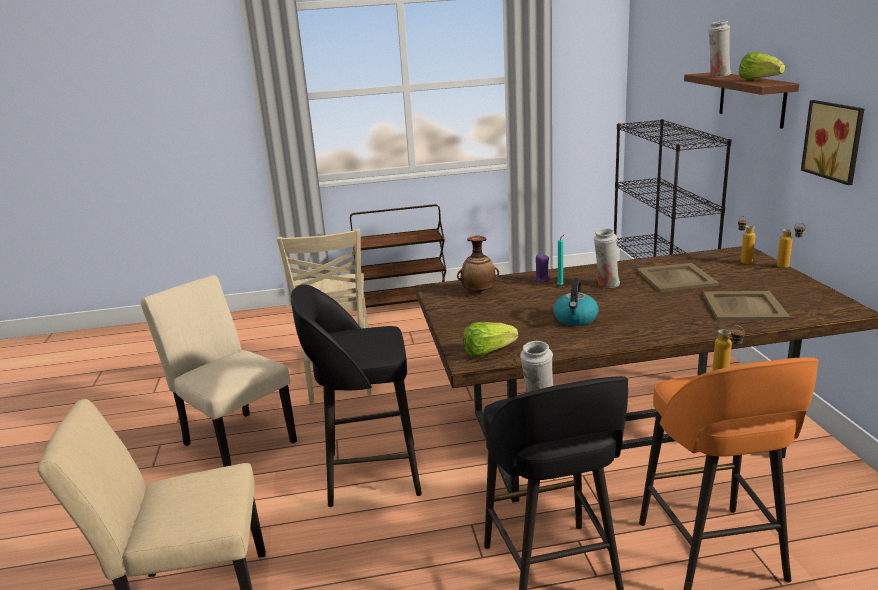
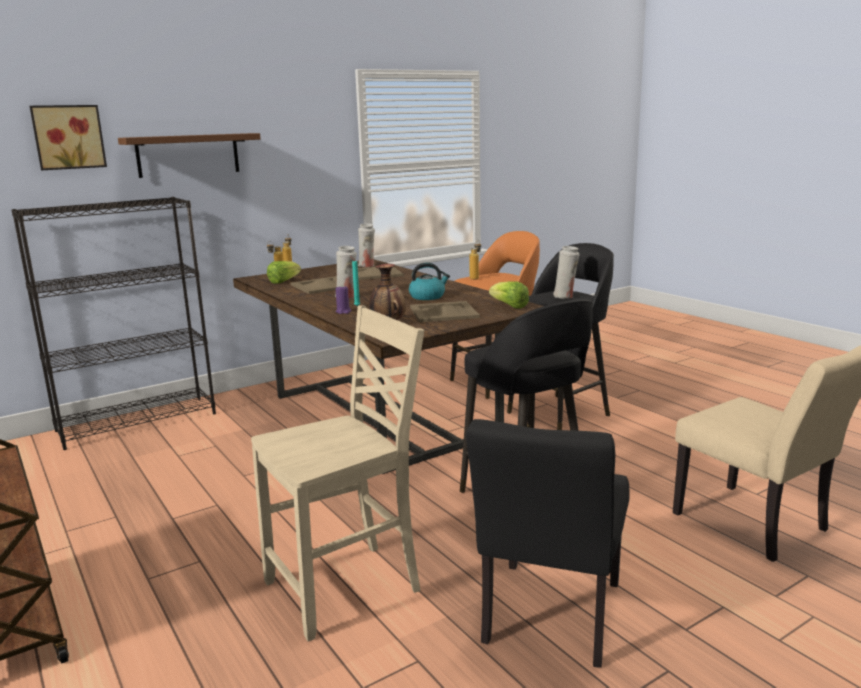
camera: 115 degrees left, 5 degrees down
beige chair [141,275,297,467] -> black chair [466,419,630,668]
white vase [708,21,732,77] -> white vase moved to [358,223,375,267]
lettuce [739,52,785,80] -> lettuce moved to [267,261,301,284]
picture [801,100,864,185] -> picture moved to [29,105,107,170]
none -> beige tray [410,301,480,322]

